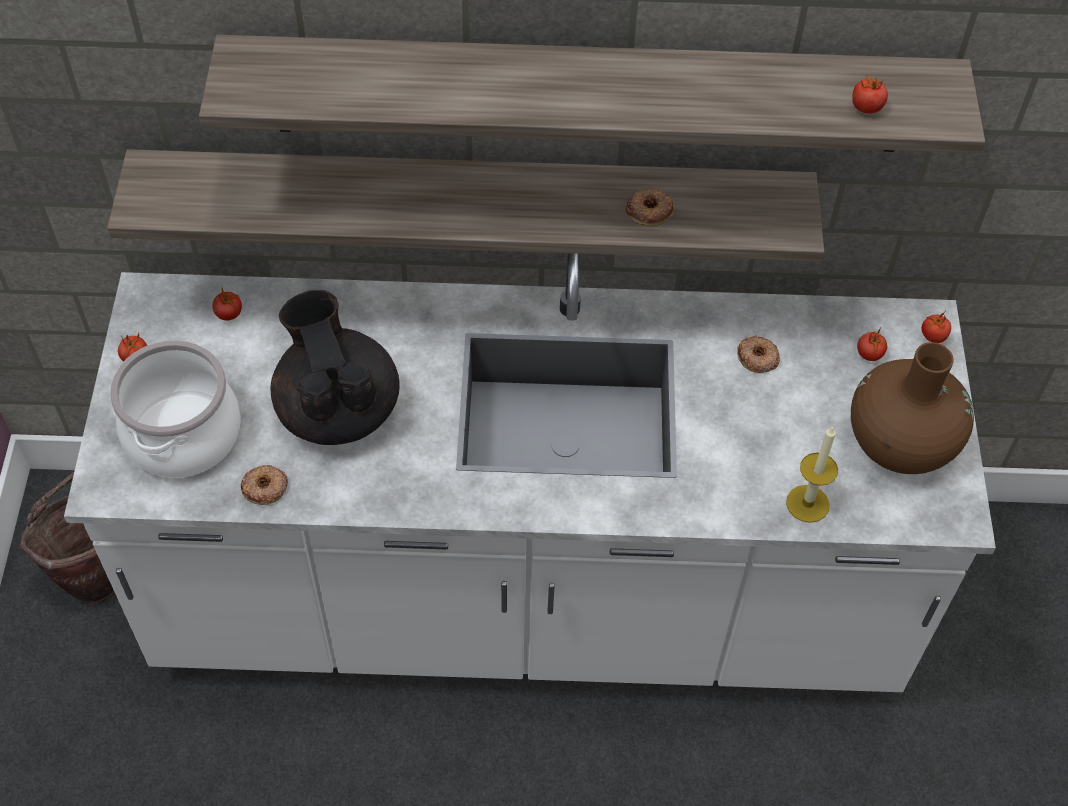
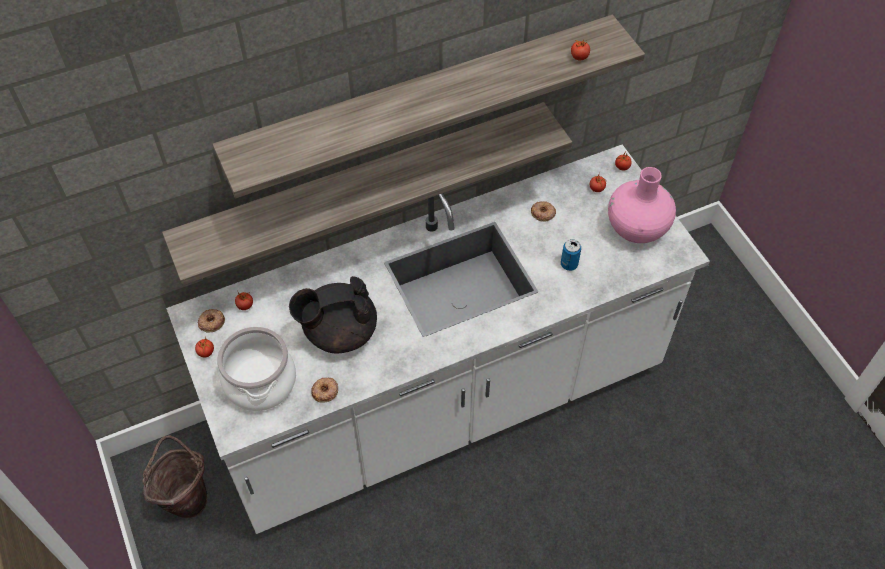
camera: 25 degrees left, 0 degrees up
black teapot [270,290,400,445] -> black teapot turned 60 degrees counterclockwise [289,276,377,354]
donut [626,188,673,227] -> donut moved to [198,309,225,333]
candle [786,427,838,523] -> none
brown vase [851,342,974,474] -> pink vase [608,167,676,243]
none -> can [561,239,581,271]

